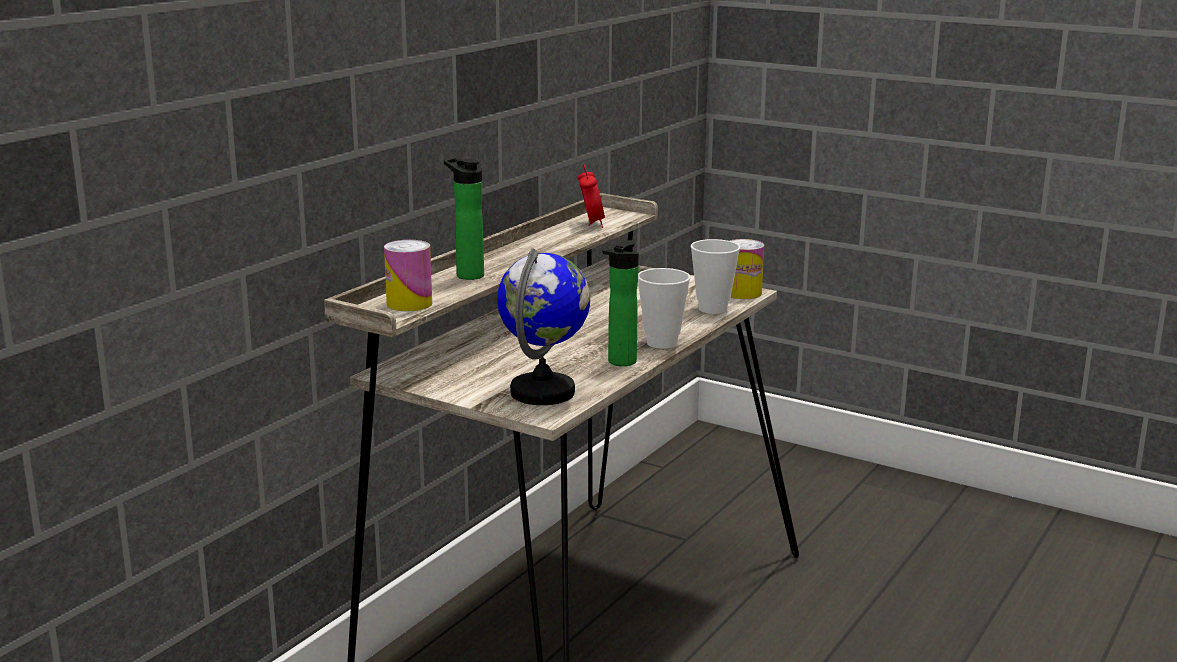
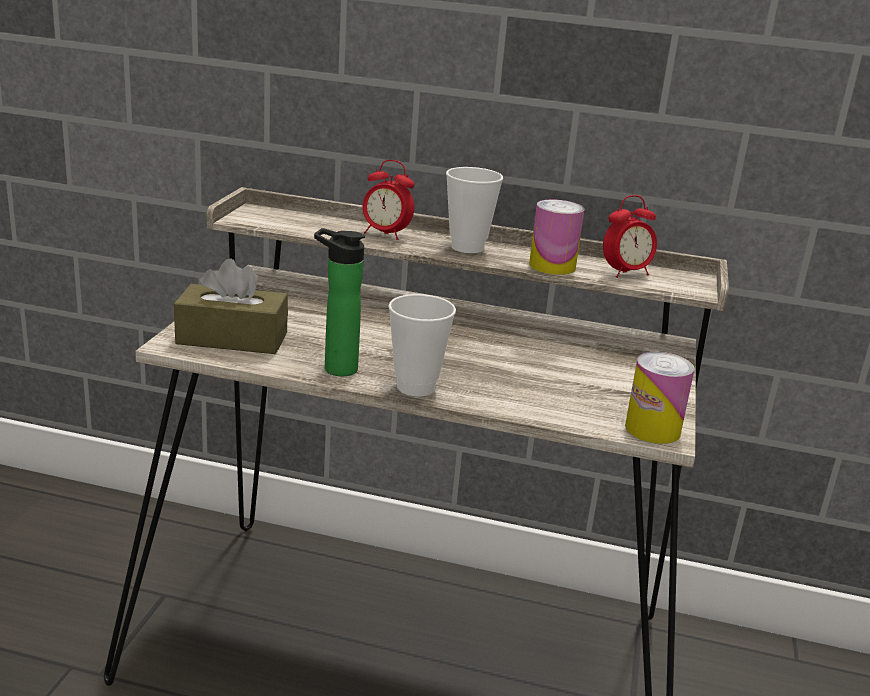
camera: 70 degrees right, 5 degrees up
can [384,240,432,311] -> can moved to [529,200,585,275]
bottle [444,157,484,280] -> alarm clock [363,160,414,240]
globe [497,248,590,405] -> brown tissue box [174,258,288,354]
cup [691,239,740,314] -> cup moved to [446,167,503,253]

